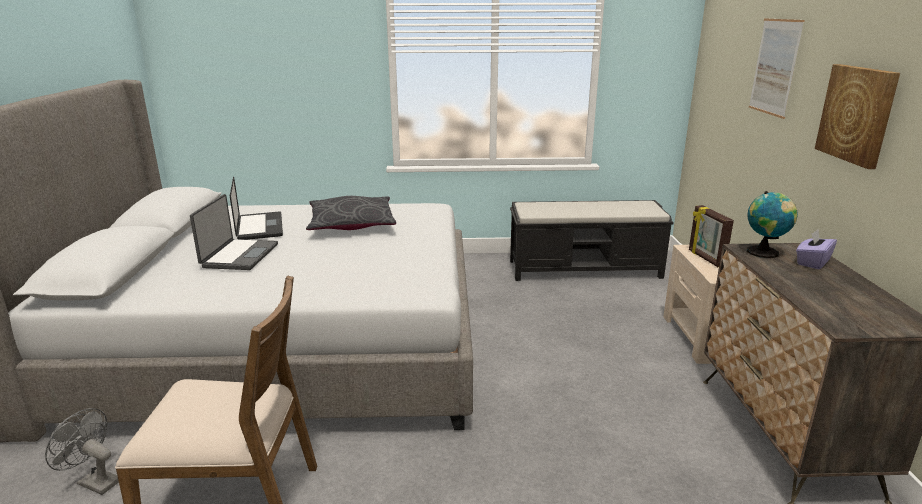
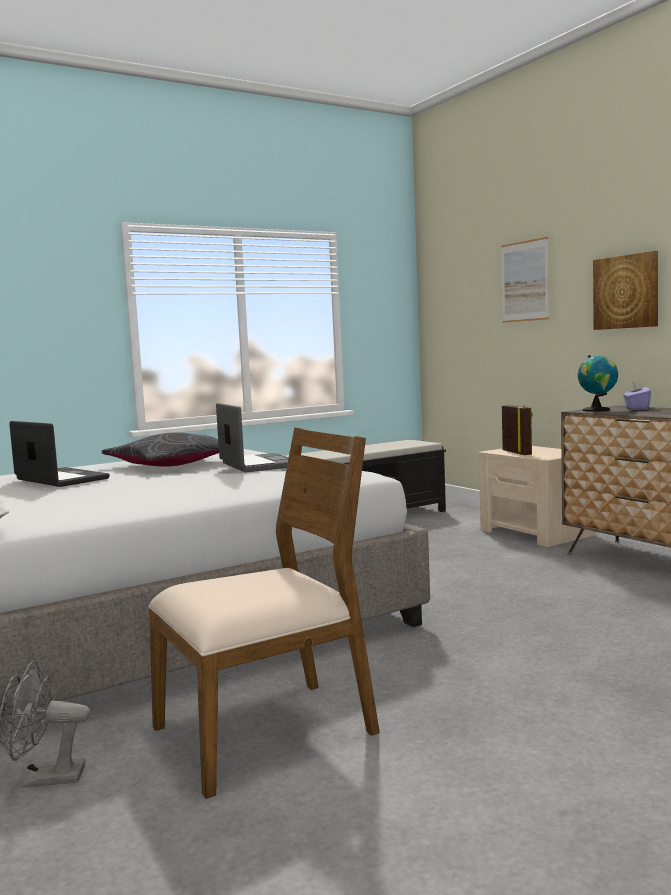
camera: 30 degrees left, 15 degrees down
laptop [190,194,278,270] -> laptop moved to [216,403,289,472]
picture frame [689,205,734,267] -> picture frame turned 150 degrees counterclockwise [502,405,533,455]

